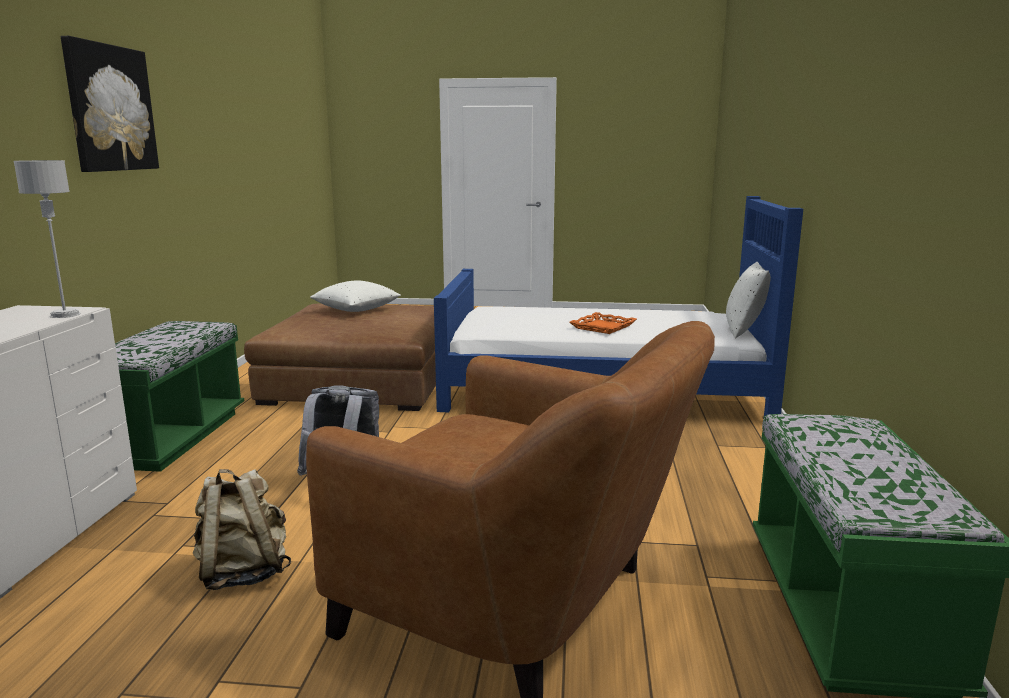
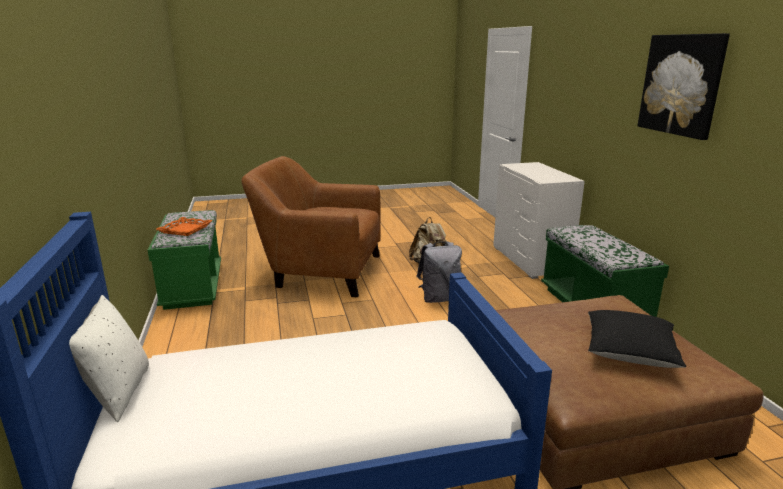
camera: 160 degrees right, 5 degrees up
grey table lamp [13,160,81,318] -> none
white pillow [310,280,401,312] -> black pillow [588,310,686,368]
orange tray [569,312,637,334] -> orange tray moved to [156,217,212,236]

